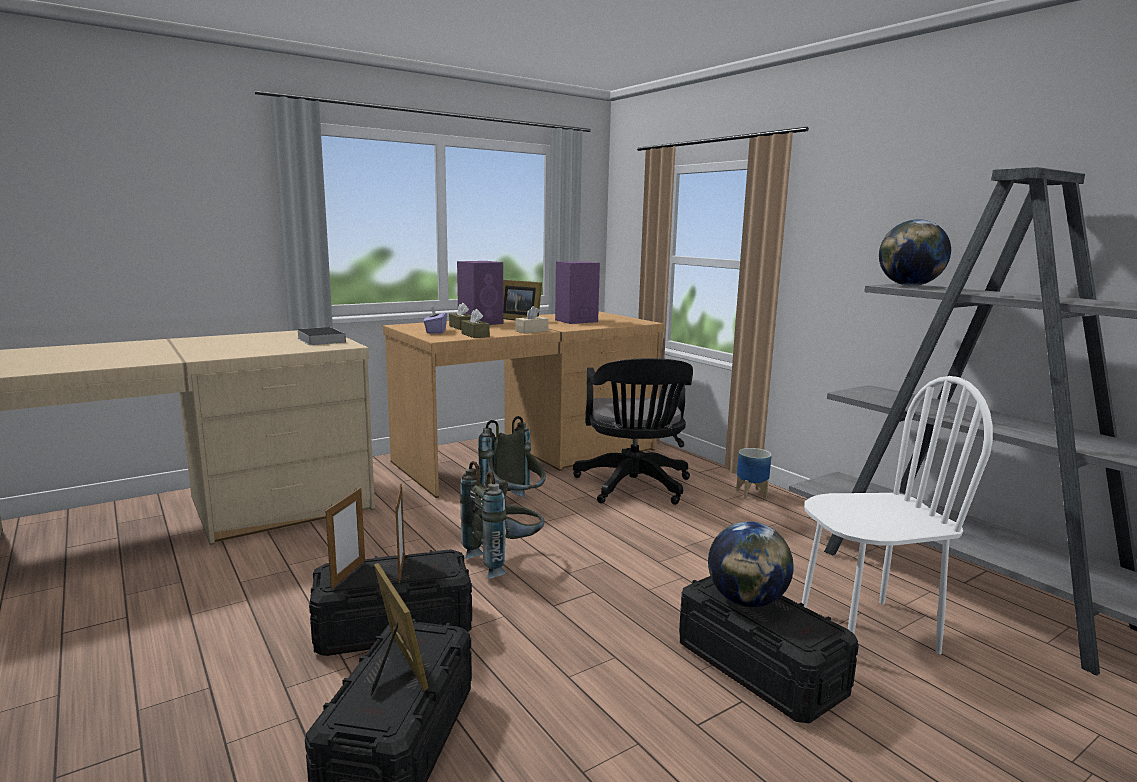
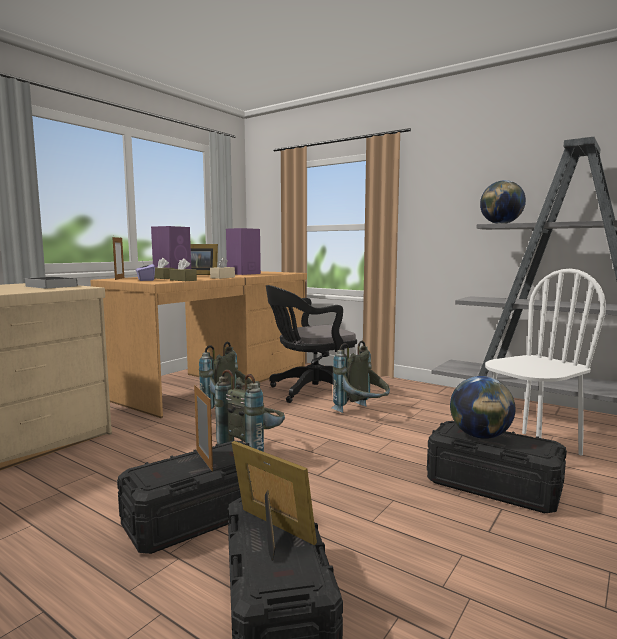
camera: 20 degrees left, 5 degrees down
picture frame [325,488,365,589] -> picture frame moved to [112,236,124,280]
black office chair [573,358,693,505] -> black office chair turned 90 degrees clockwise [266,285,357,403]
planter [736,448,772,499] -> none
none -> grey backpack [332,341,390,413]

